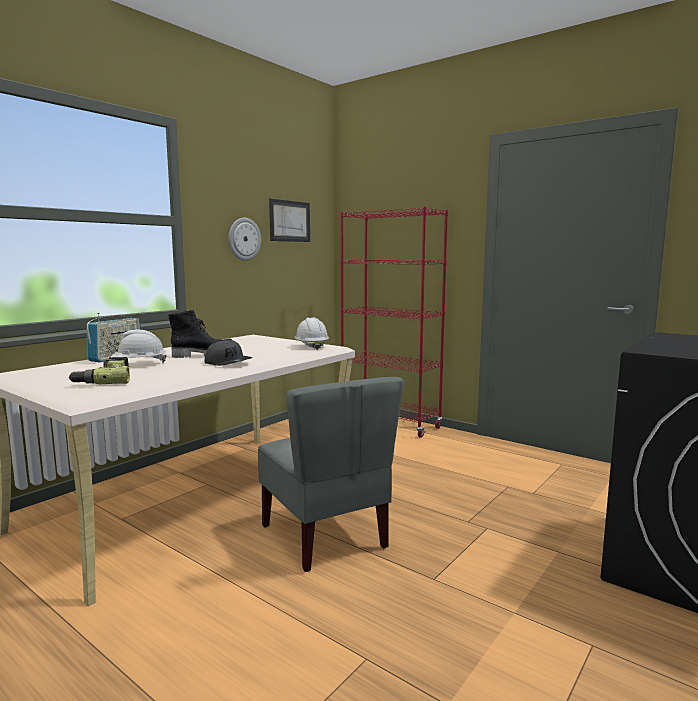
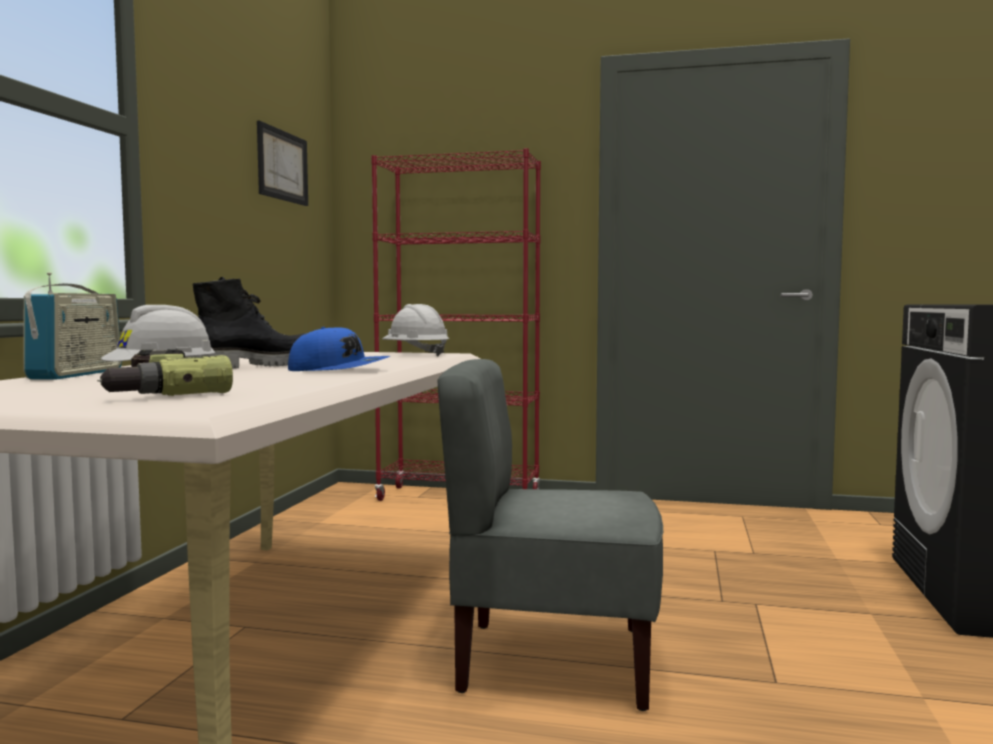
camera: 25 degrees left, 5 degrees down
grey cap [205,340,252,366] -> blue cap [288,327,391,371]
wall clock [229,218,261,261] -> none
grey chair [258,377,404,572] -> grey chair turned 150 degrees clockwise [437,359,663,711]

